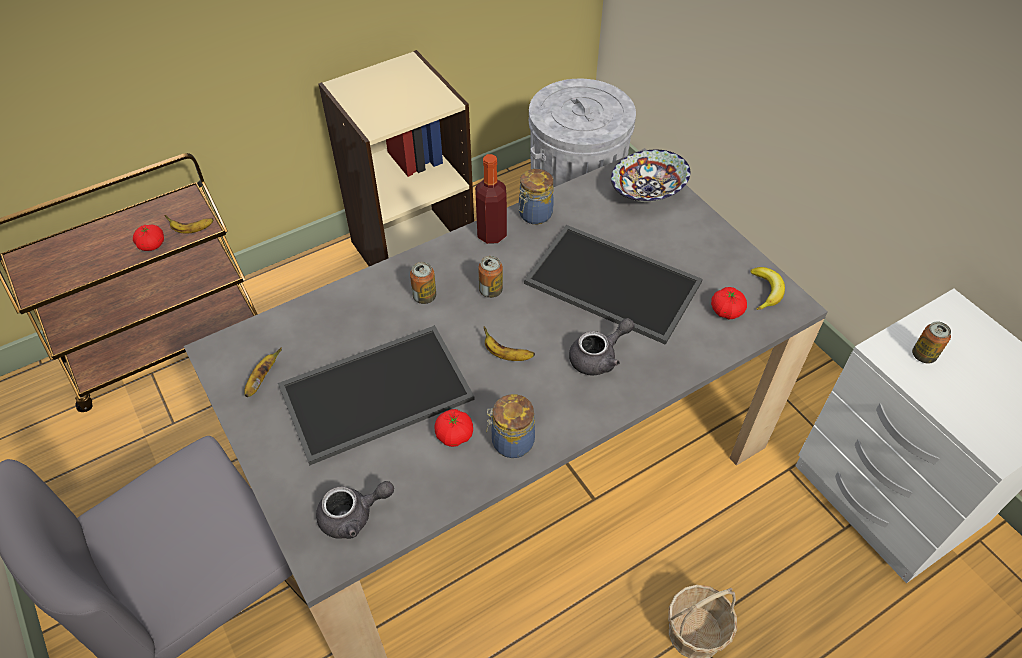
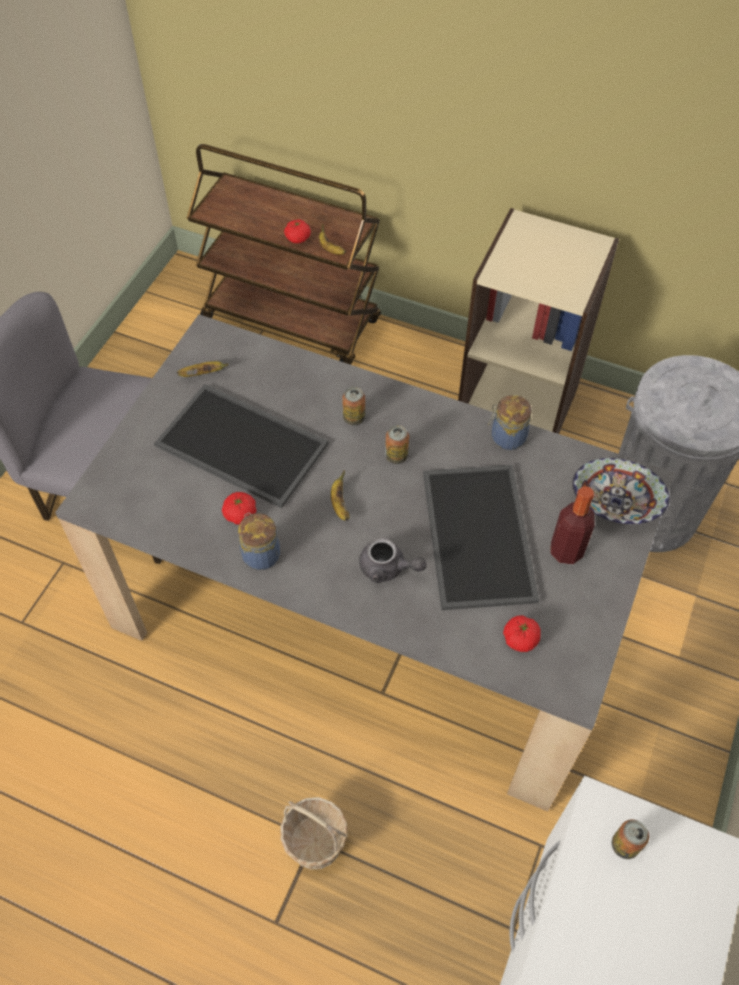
camera: 55 degrees right, 5 degrees up
grey teapot [316,481,394,539] -> none
bottle [475,154,507,244] -> bottle moved to [551,486,595,564]
banana [750,267,785,310] -> none

